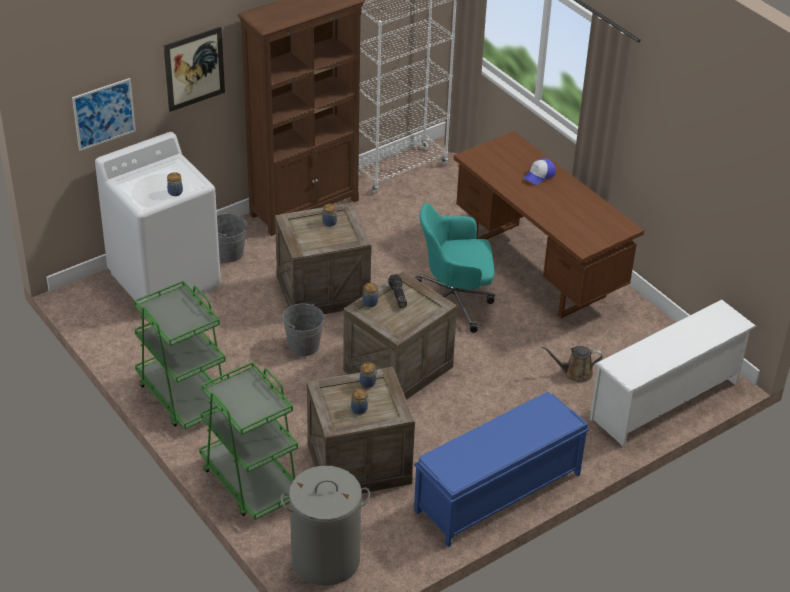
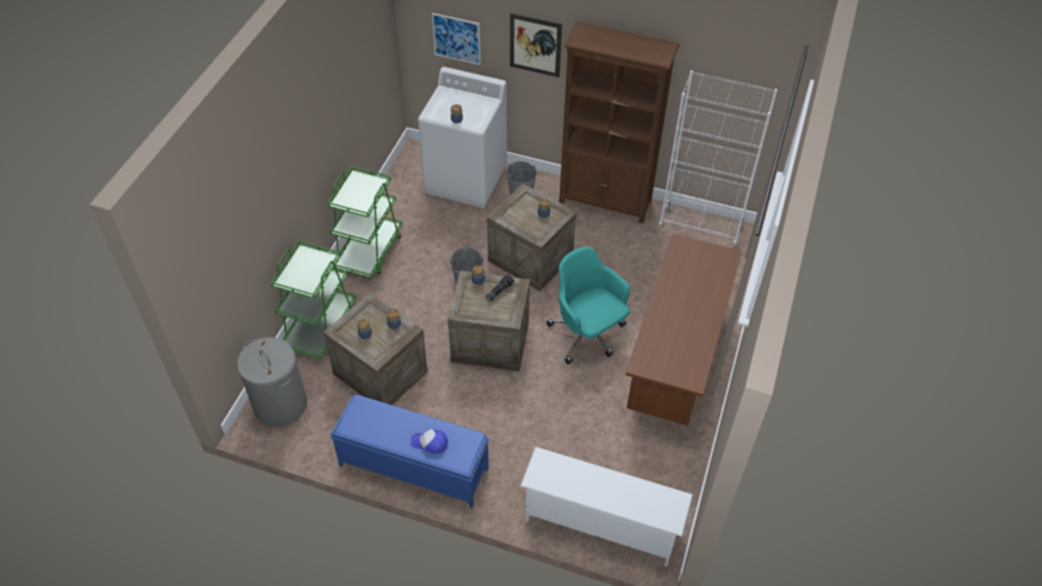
camera: 55 degrees right, 10 degrees up
cap [523,158,556,185] -> cap moved to [411,429,448,454]
brown watering can [541,346,603,383] -> none

